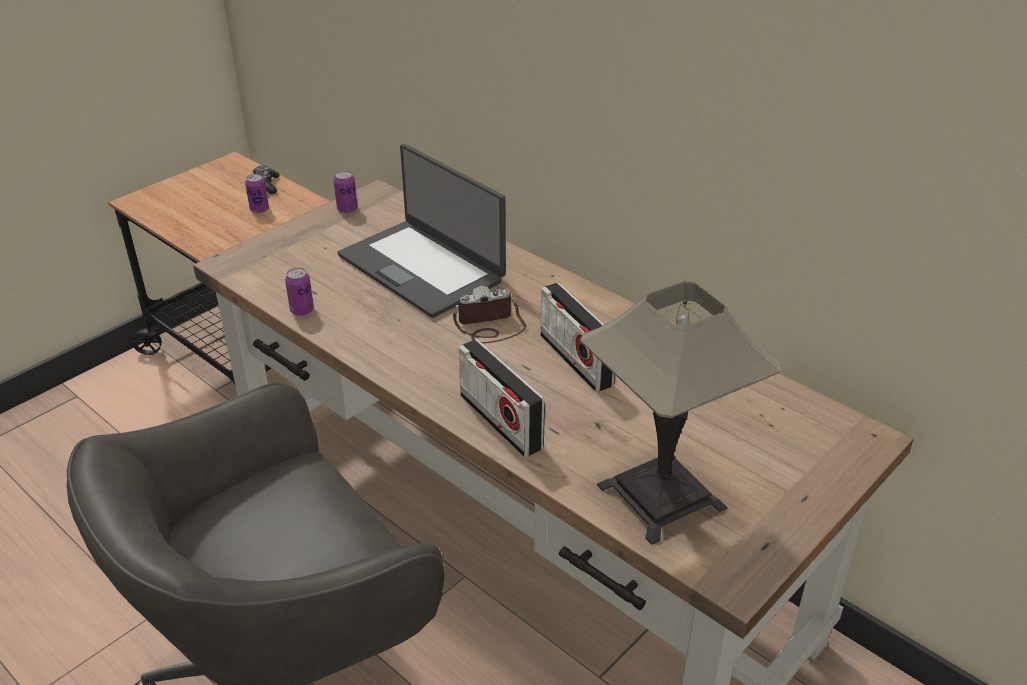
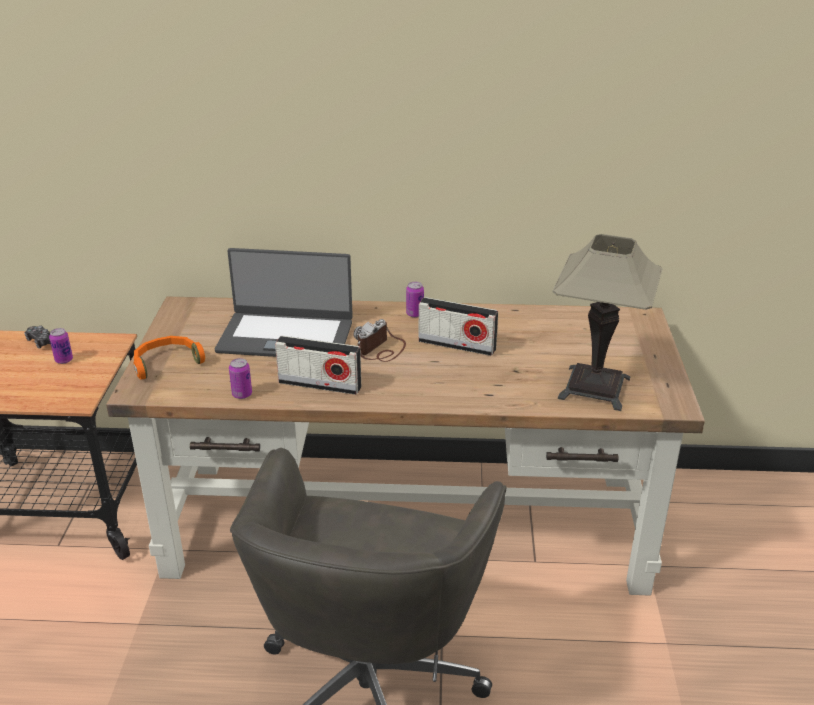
camera: 40 degrees left, 5 degrees down
can [334,171,358,213] -> can moved to [406,282,424,318]
radio [459,339,545,457] -> radio moved to [275,335,361,395]
none -> orange headphones [134,336,205,380]

